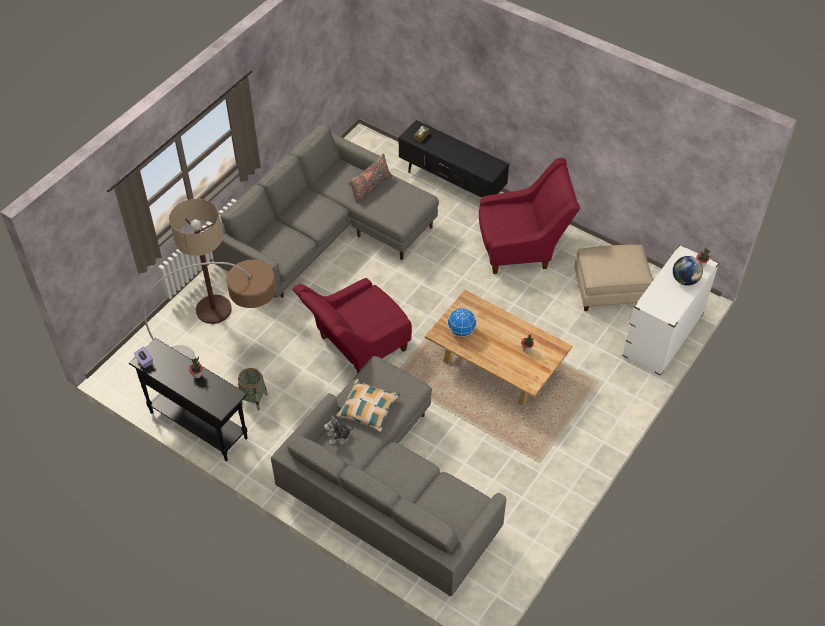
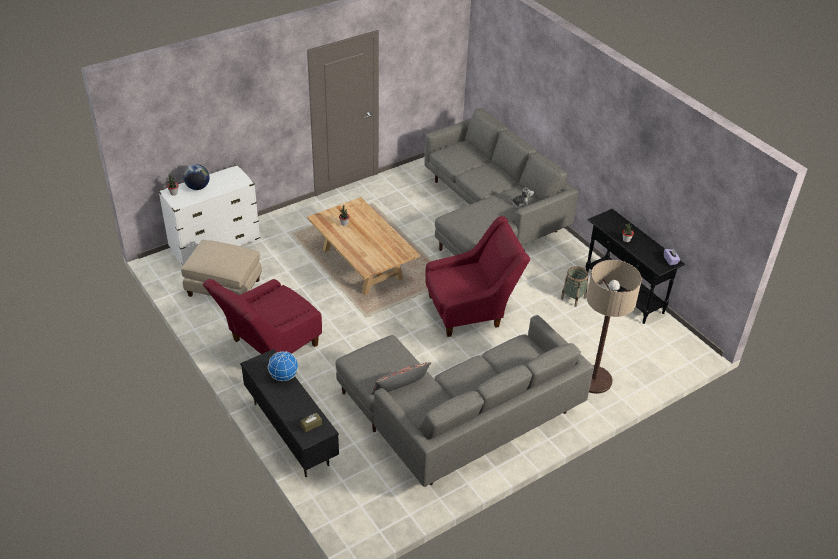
camera: 160 degrees left, 10 degrees down
floor lamp [143,260,276,360] -> none
pillow [336,379,400,432] -> none
globe [447,308,477,337] -> globe moved to [268,351,298,381]
red armchair [479,158,580,274] -> red armchair turned 60 degrees counterclockwise [203,279,322,354]

